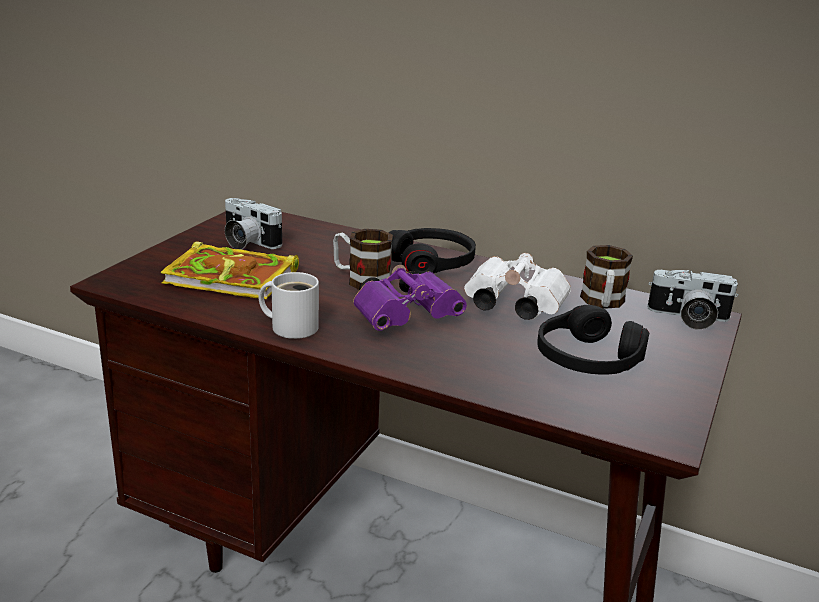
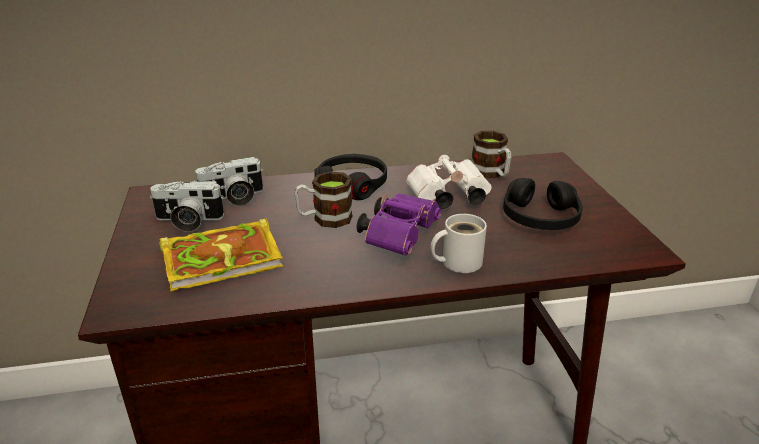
camera: 35 degrees left, 5 degrees up
white mug [259,272,319,339] -> white mug moved to [430,214,487,273]
camera [647,270,738,330] -> camera moved to [194,157,263,206]

